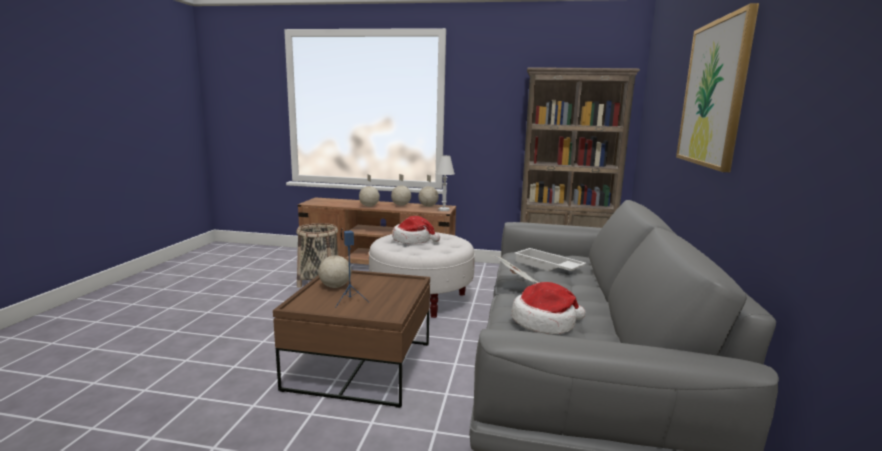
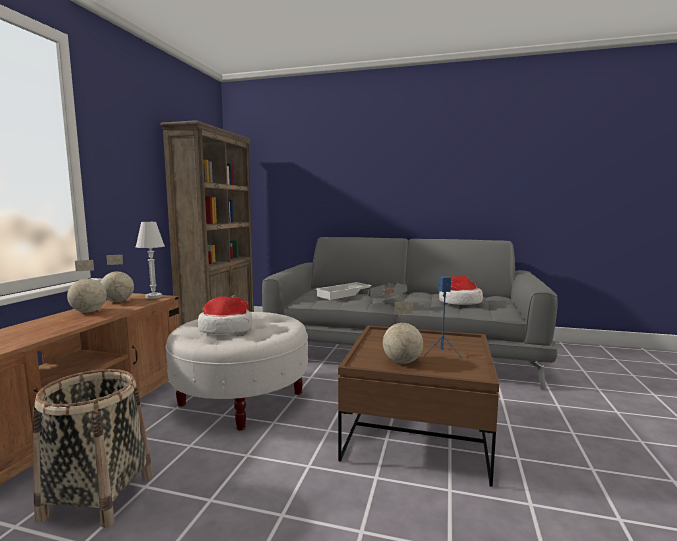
camera: 85 degrees left, 5 degrees down
globe [359,174,380,207] -> none
picture [676,3,759,172] -> none

